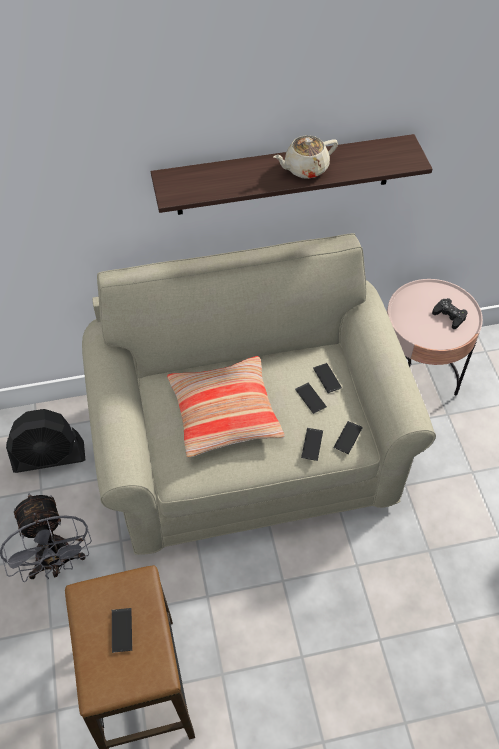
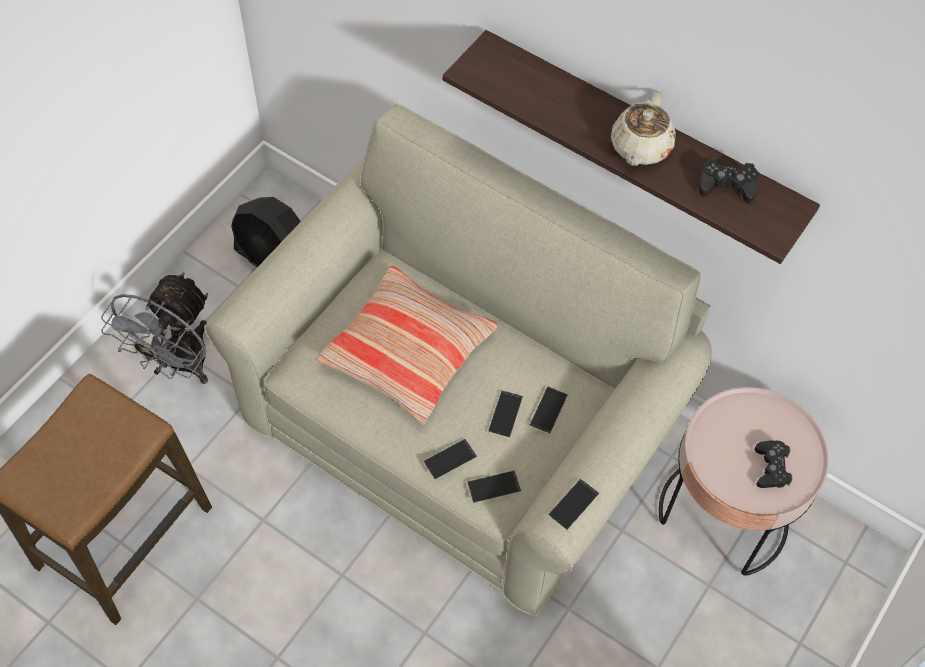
camera: 45 degrees right, 5 degrees up
phone [112,608,132,653] -> phone moved to [548,479,599,529]
beige teapot [273,135,338,179] -> beige teapot turned 90 degrees counterclockwise [611,91,676,166]
none -> black game controller [699,158,758,204]

